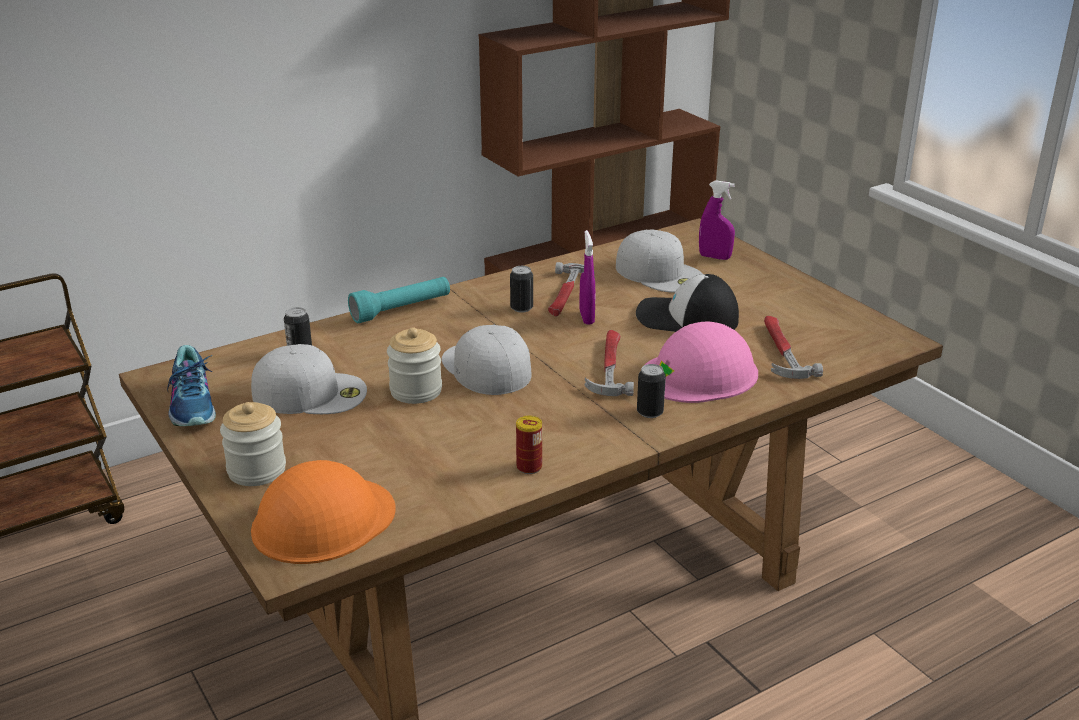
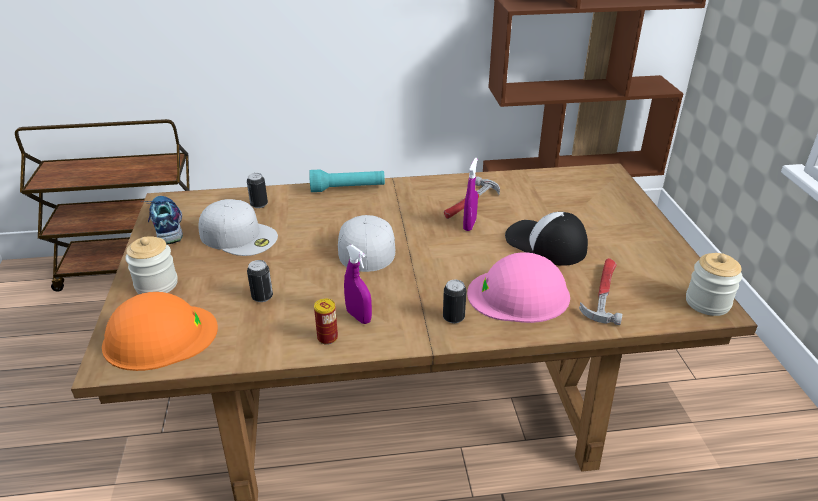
camera: 25 degrees right, 5 degrees up
shoe [167,345,216,426] -> shoe turned 150 degrees clockwise [141,196,183,244]
jar [387,327,442,404] -> jar moved to [686,253,742,316]
can [510,266,533,313] -> can moved to [247,260,273,302]
hammer [585,330,634,396] -> none
white cap [616,230,703,293] -> none
purple spray bottle [699,180,735,260] -> purple spray bottle moved to [344,245,372,324]

